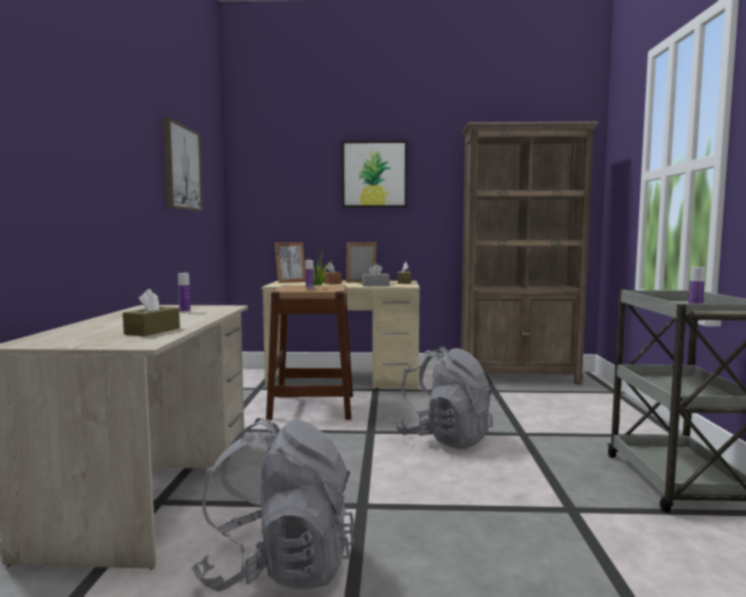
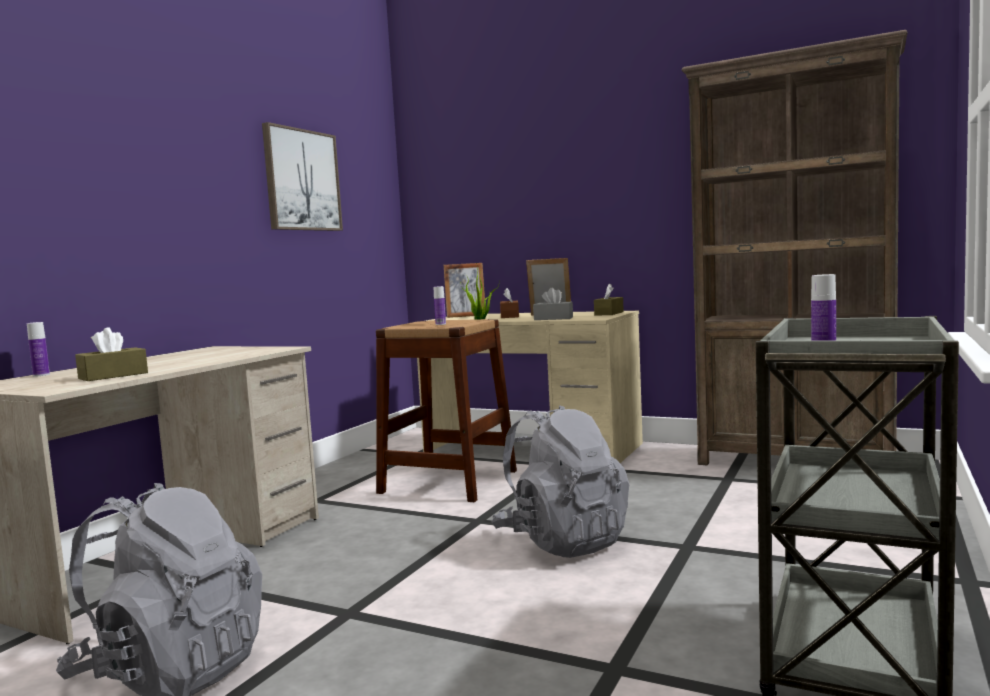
camera: 25 degrees right, 0 degrees up
bottle [178,273,191,312] -> bottle moved to [27,322,50,377]
picture [342,140,408,208] -> none

